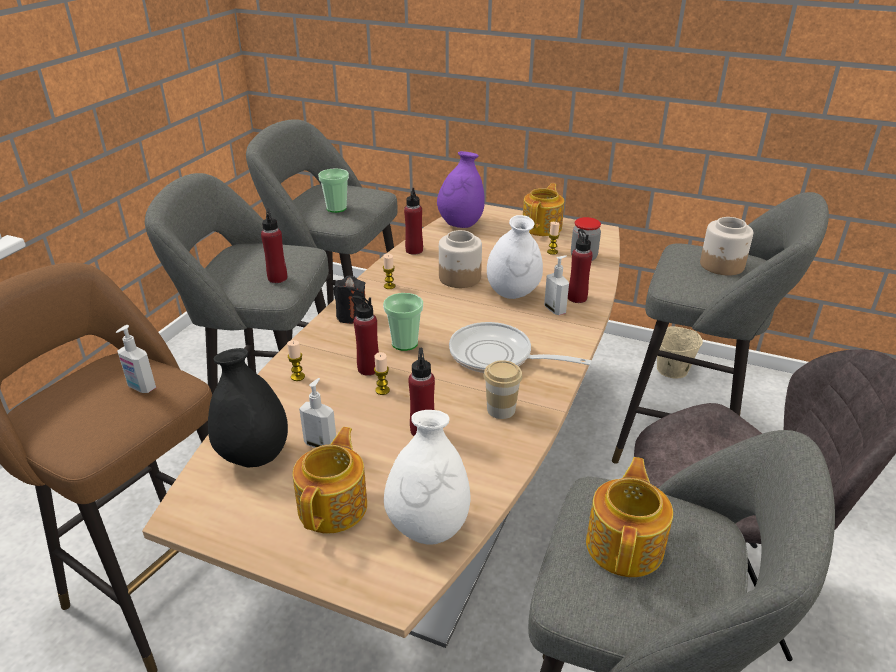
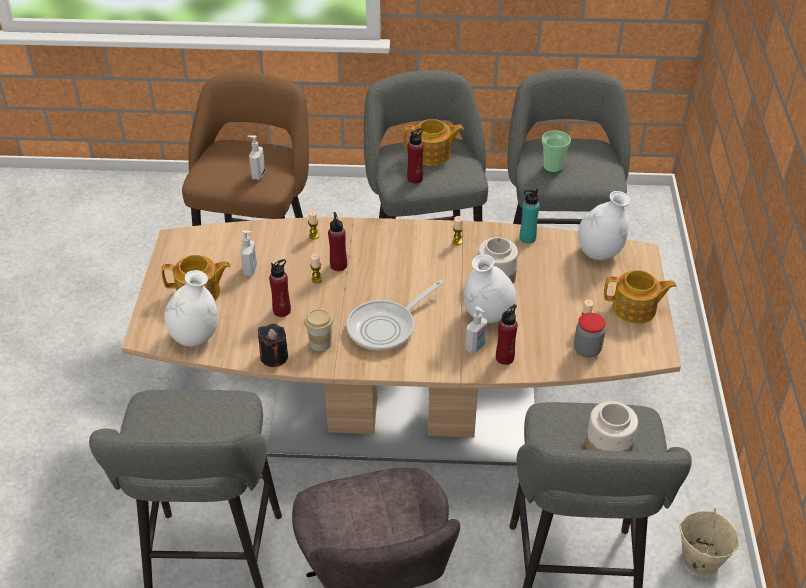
camera: 70 degrees right, 10 degrees up
black vase [208,348,288,467] -> none
black candle [333,276,366,324] -> black candle moved to [258,324,288,367]
cup [383,293,423,351] -> none
red bottle [404,188,423,255] -> turquoise bottle [520,189,540,243]
purple vase [437,151,485,228] -> white vase [578,191,630,260]
frying pan [449,322,592,373] -> frying pan turned 135 degrees counterclockwise [347,280,444,351]
teapot [586,457,673,577] -> teapot moved to [403,119,464,166]

